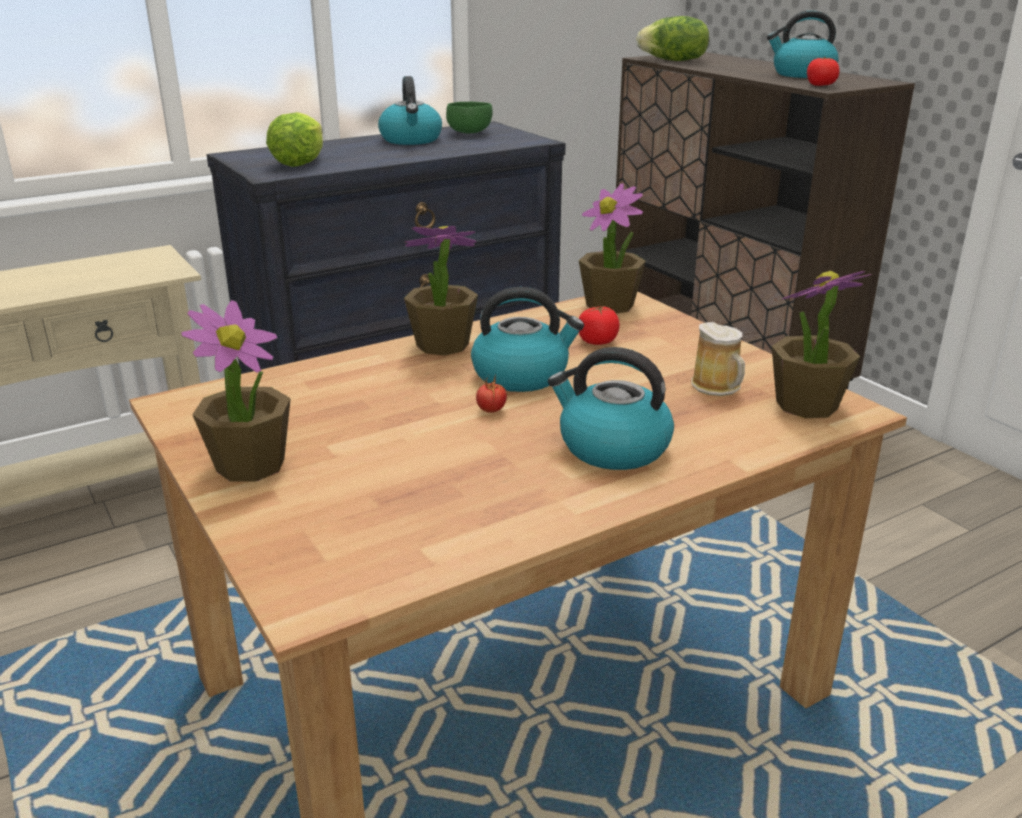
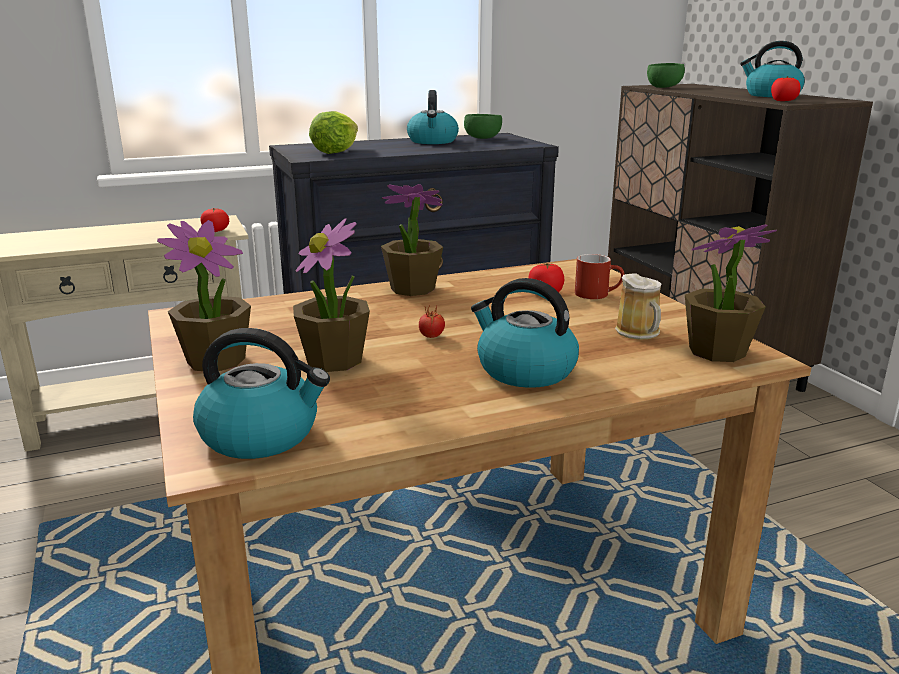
camera: 10 degrees right, 5 degrees down
kettle [471,287,584,392] -> kettle moved to [193,328,330,459]
potted plant [579,183,646,313] -> potted plant moved to [293,218,370,372]
lettuce [636,16,709,61] -> green bowl [647,63,685,88]
none -> tomato [200,208,229,232]
none -> red mug [575,254,624,299]

